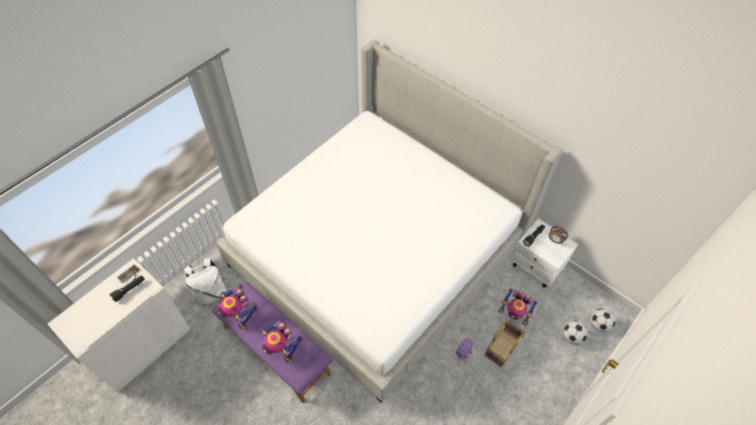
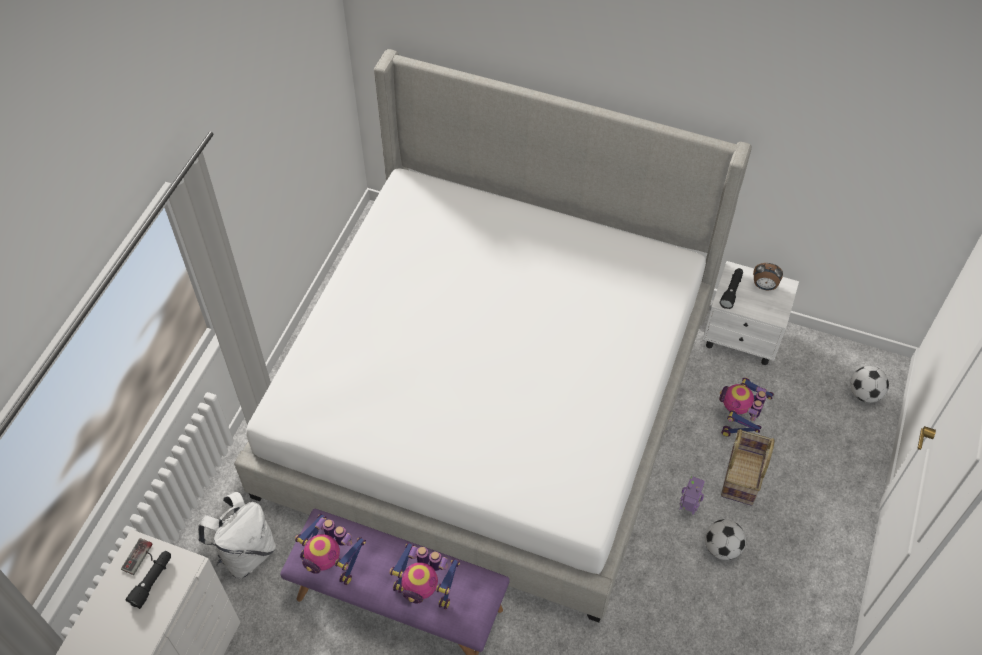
camera: 20 degrees left, 0 degrees up
toy robot [498,288,537,326] -> toy robot turned 105 degrees clockwise [719,377,774,437]
football [563,321,588,345] -> football moved to [705,519,746,560]

